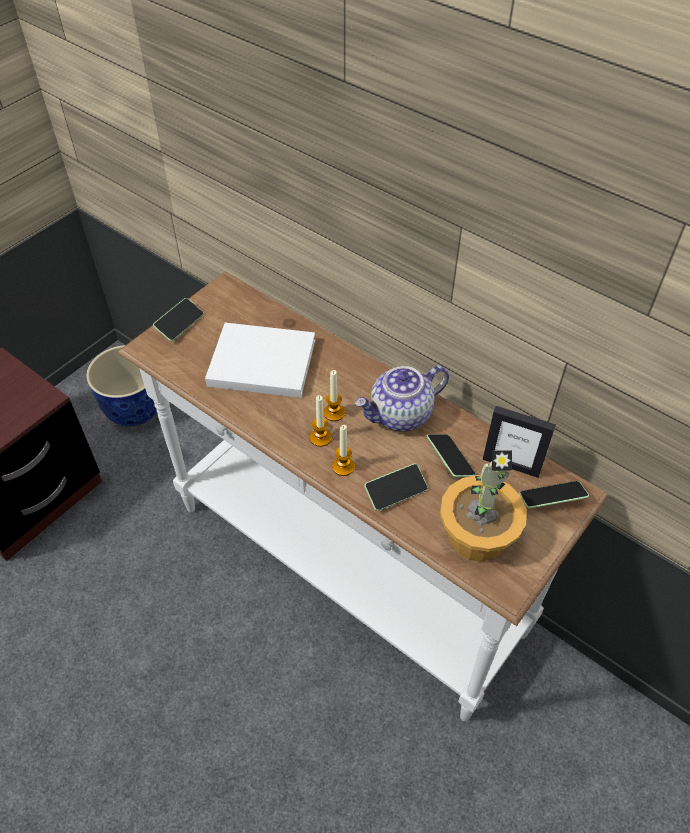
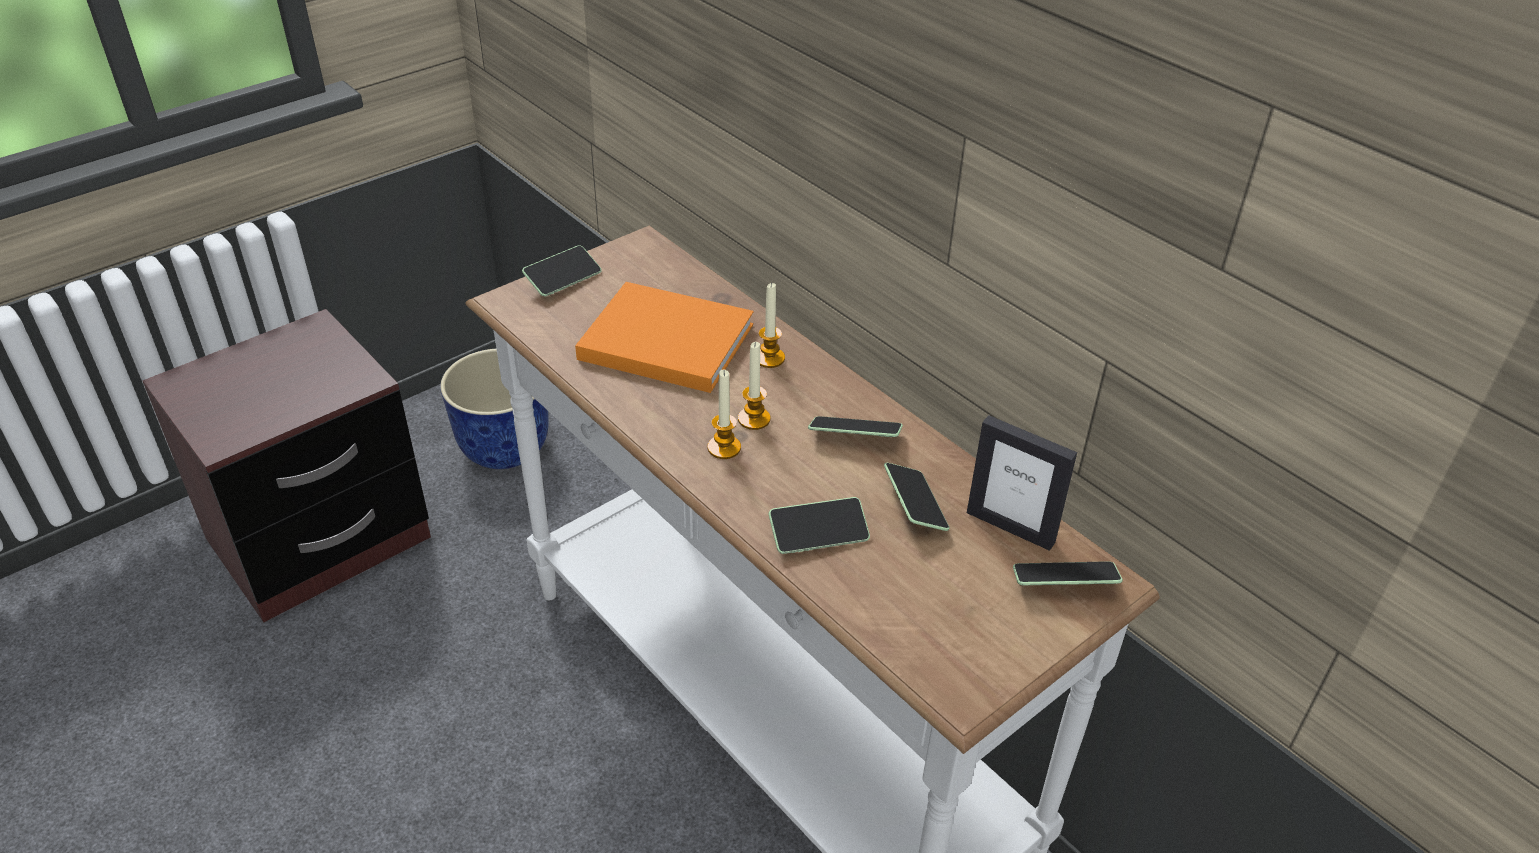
camera: 10 degrees right, 10 degrees down
white book [205,323,315,398] -> orange book [575,282,754,393]
candle [332,425,355,476] -> candle moved to [759,282,785,368]
teapot [355,365,449,431] -> phone [808,416,903,437]
potted plant [440,450,527,562] -> none

